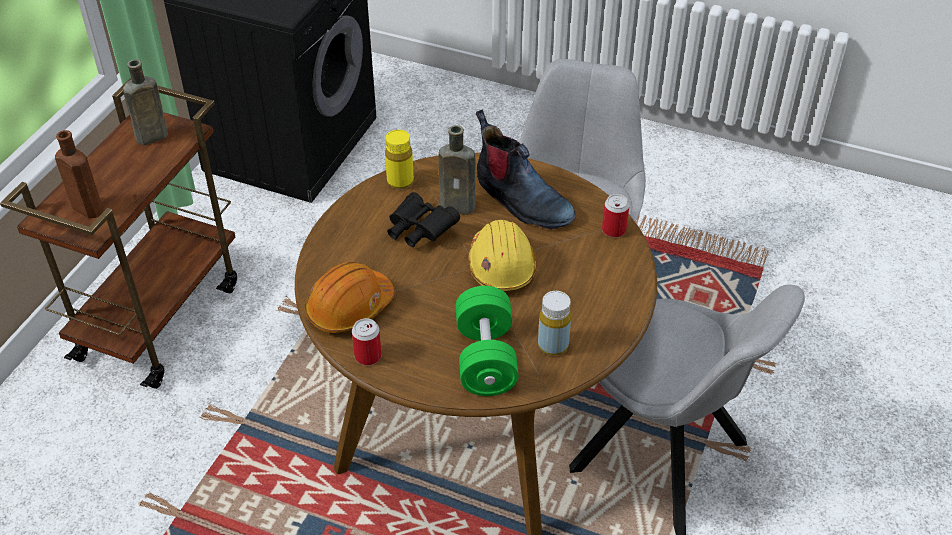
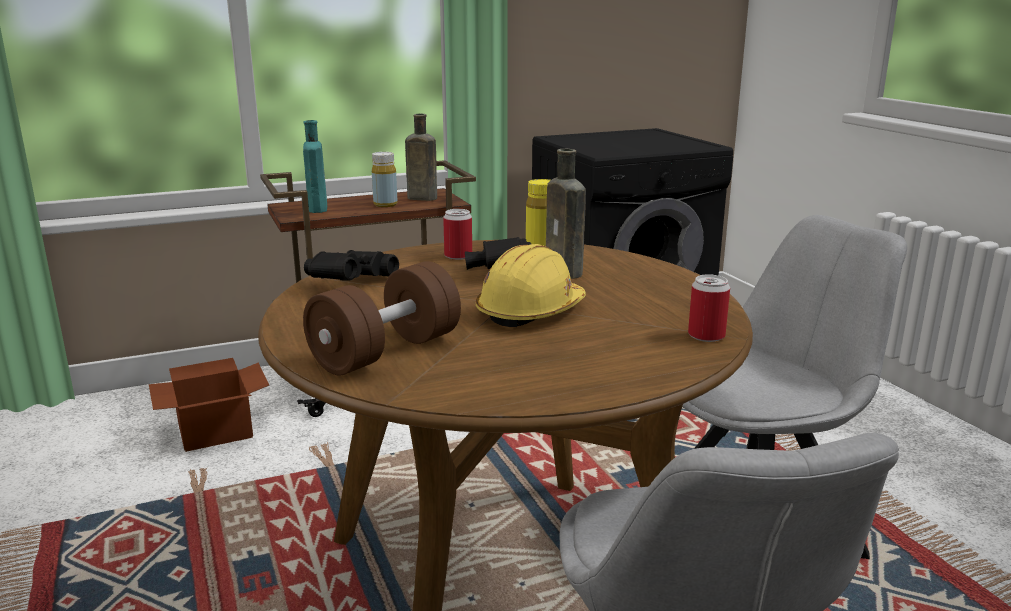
camera: 45 degrees right, 25 degrees down
brown bottle [55,130,103,218] -> turquoise bottle [303,120,327,213]
orange hard hat [305,262,394,333] -> black binoculars [304,250,399,281]
can [352,318,382,365] -> can moved to [443,209,472,260]
green dumbbell [456,286,519,396] -> brown dumbbell [303,261,461,375]
boot [476,110,576,229] -> none
yellow bottle [538,291,571,356] -> yellow bottle moved to [372,152,398,207]
none -> cardboard box [149,358,269,452]

